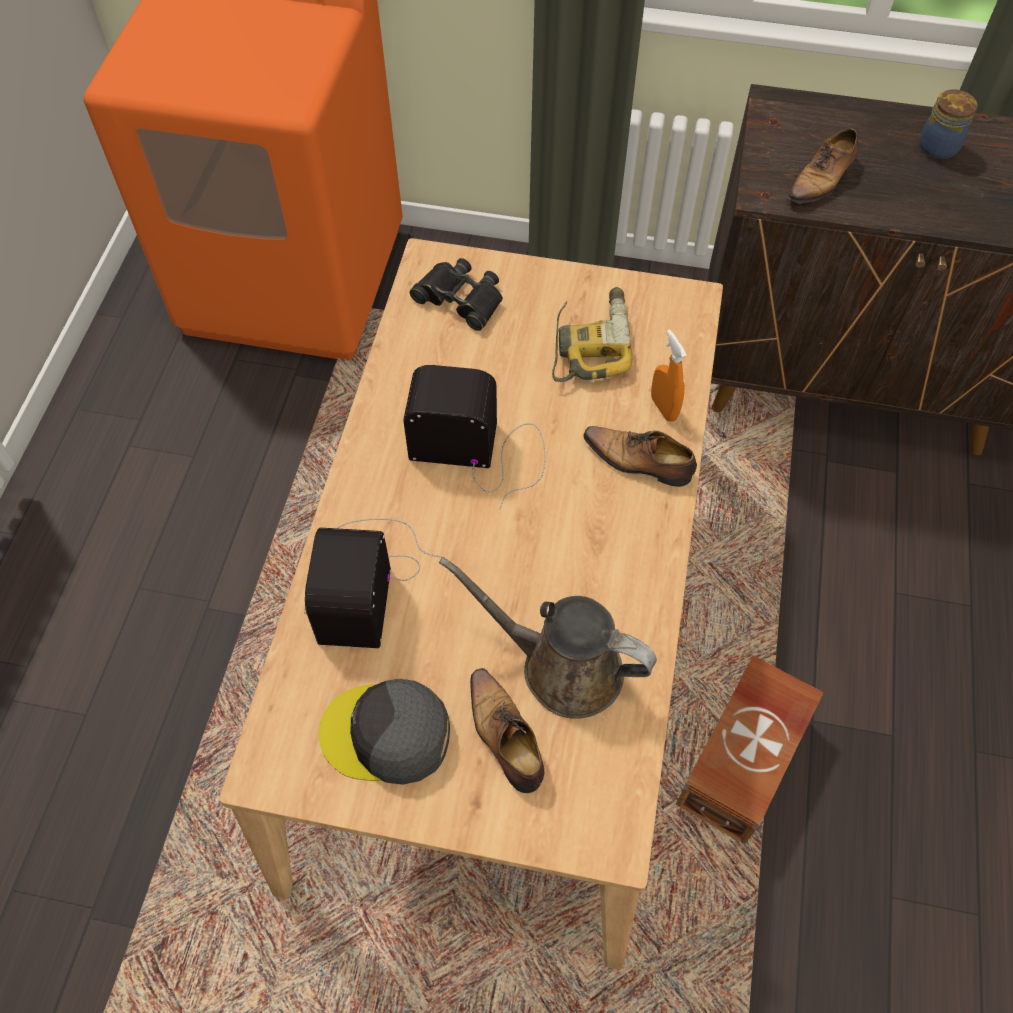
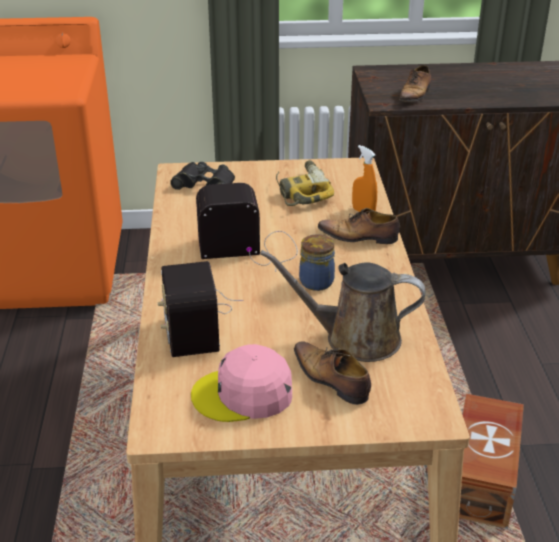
camera: 15 degrees left, 25 degrees down
grey cap [319,679,450,785] -> pink cap [191,344,292,422]
jar [920,89,978,159] -> jar moved to [299,234,335,291]

